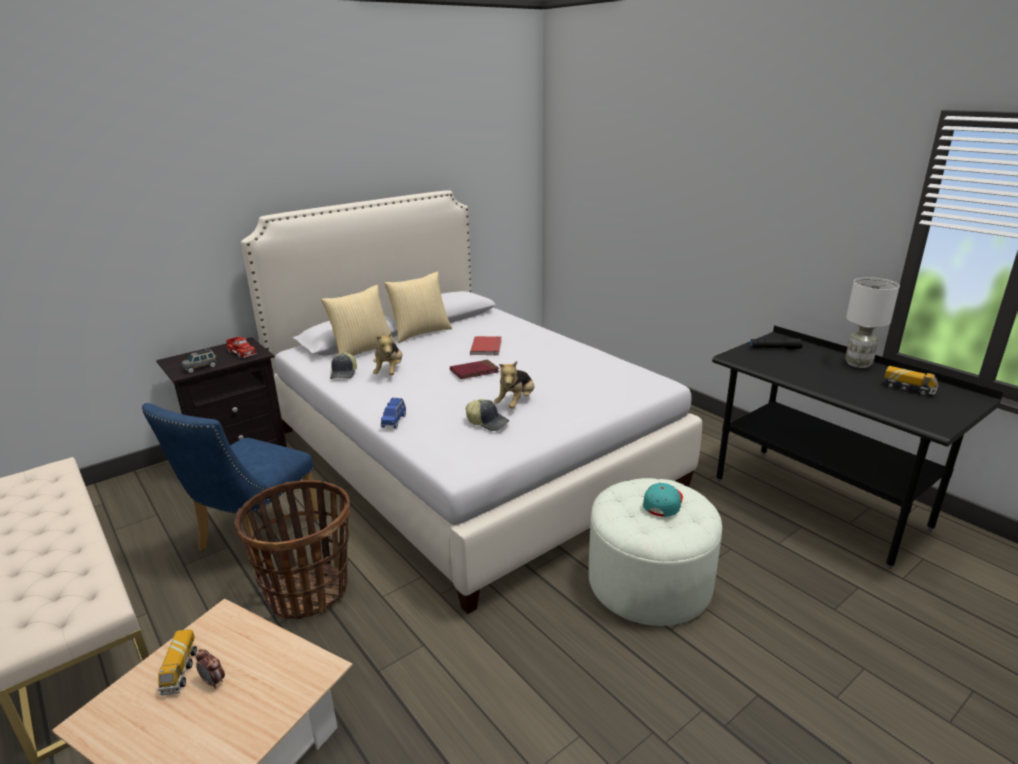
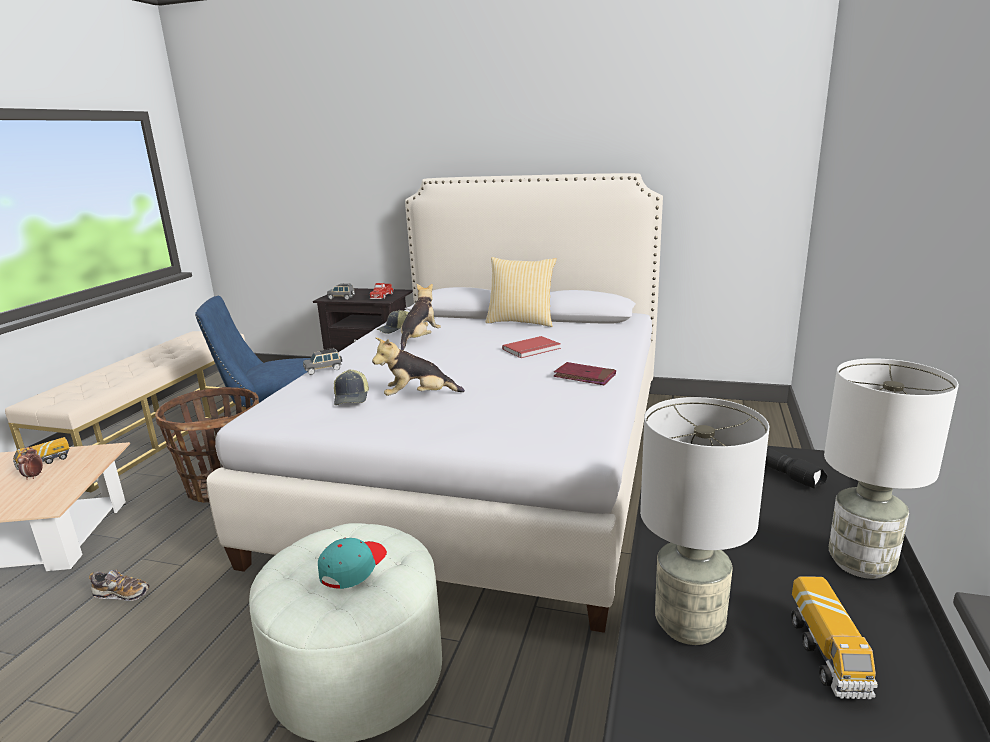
camera: 55 degrees right, 5 degrees down
pillow [321,284,396,356] -> none
plush toy [373,332,402,375] -> plush toy turned 150 degrees clockwise [401,284,441,350]
blue toy car [381,398,406,429] -> grey toy car [303,348,342,375]
red book [450,360,499,379] -> red book moved to [554,362,616,385]
turquoise cap [643,483,683,517] -> turquoise cap turned 60 degrees counterclockwise [318,538,387,589]
none -> shoe [89,569,150,601]
none -> grey table lamp [640,397,769,645]

